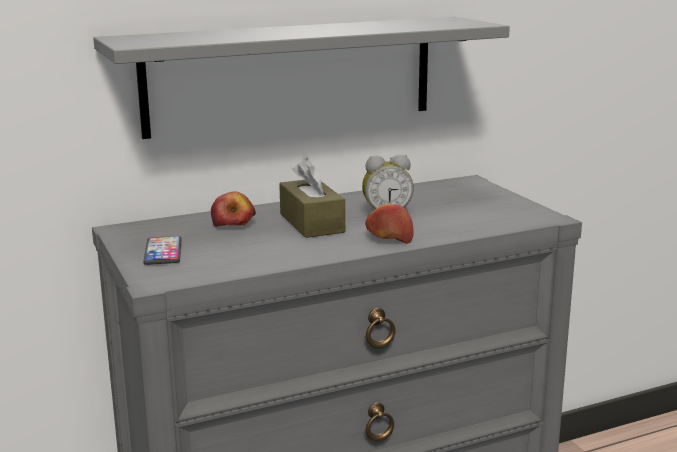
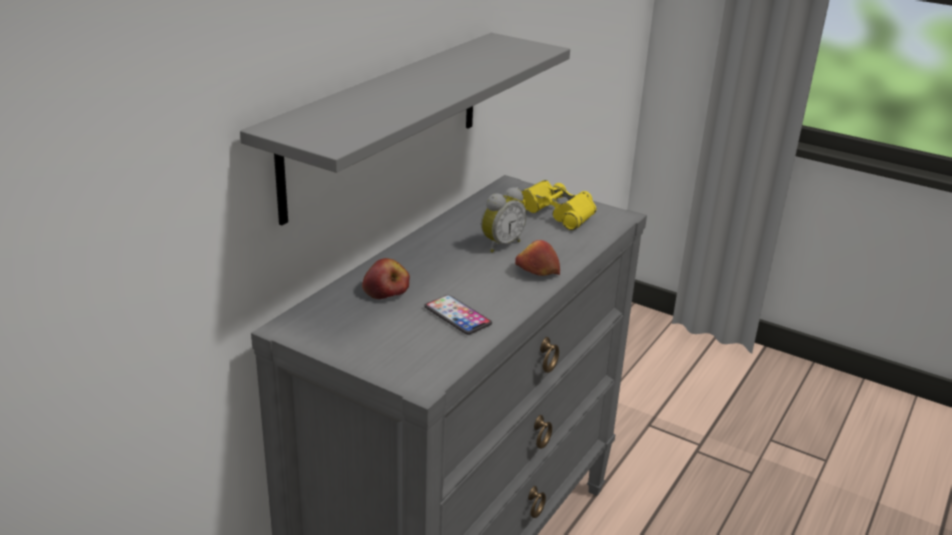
camera: 35 degrees left, 10 degrees up
phone [143,236,182,265] -> phone moved to [424,295,492,335]
brown tissue box [279,158,345,238] -> none
none -> yellow binoculars [510,180,597,230]

